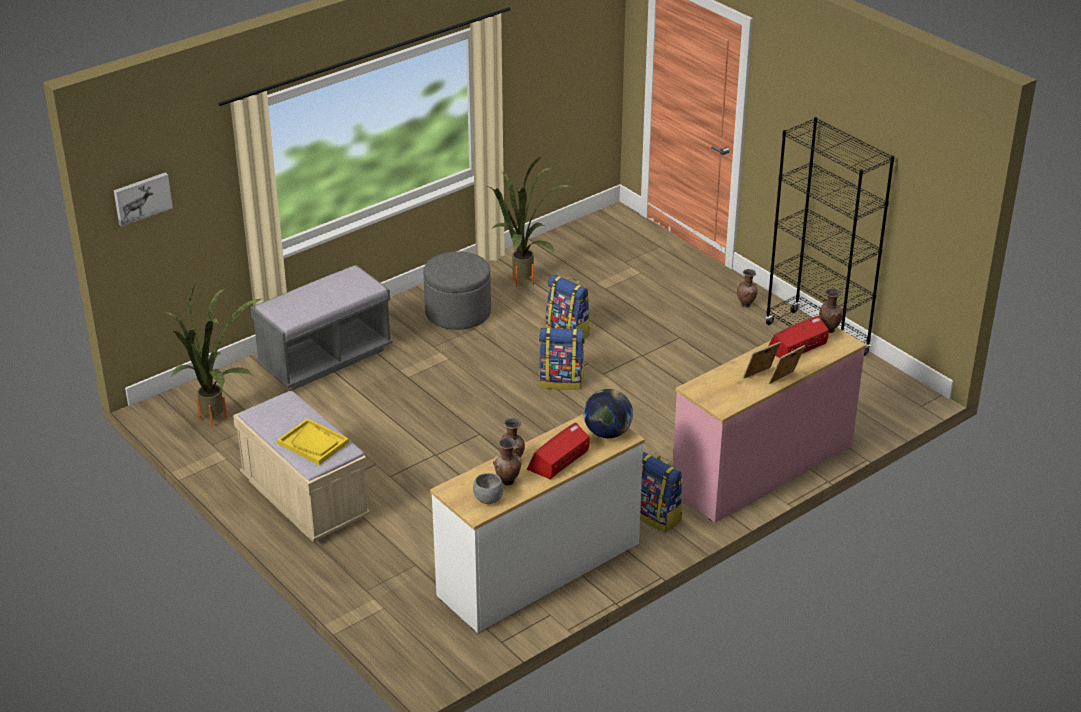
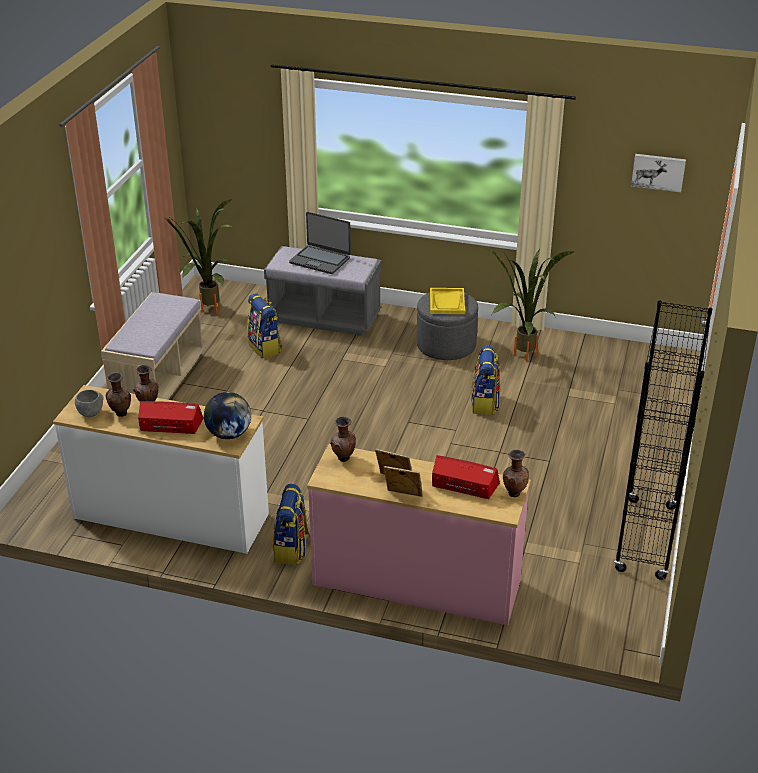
camera: 55 degrees right, 0 degrees up
picture [114,172,173,227] -> picture moved to [631,154,686,192]
yellow tray [277,418,349,465] -> yellow tray moved to [430,288,465,314]
backpack [539,325,585,390] -> backpack moved to [247,293,282,358]
brown vase [737,269,758,307] -> brown vase moved to [330,416,356,462]
none -> laptop [289,212,351,274]

